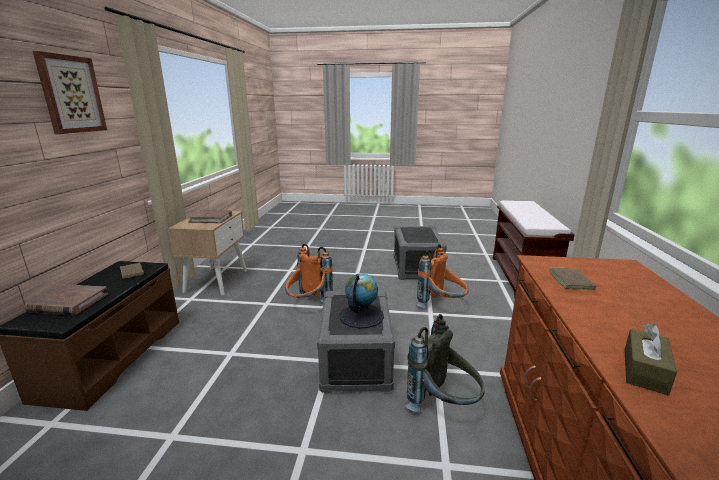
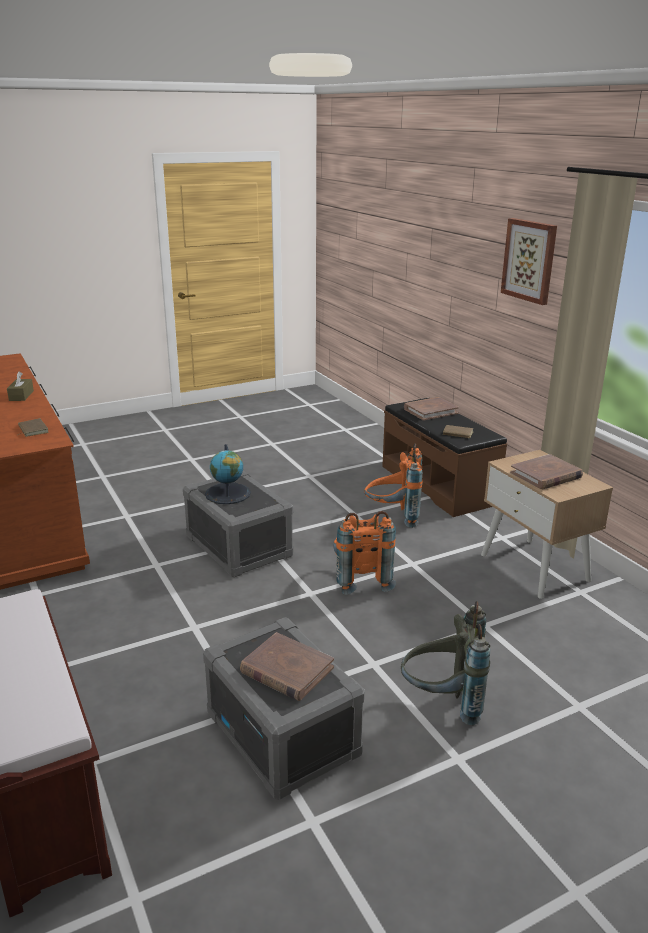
camera: 145 degrees right, 5 degrees up
grey backpack [405,314,485,412] -> grey backpack moved to [401,601,490,725]
orange backpack [416,244,469,308] -> orange backpack moved to [364,444,423,528]
none -> brown book [240,632,334,701]

